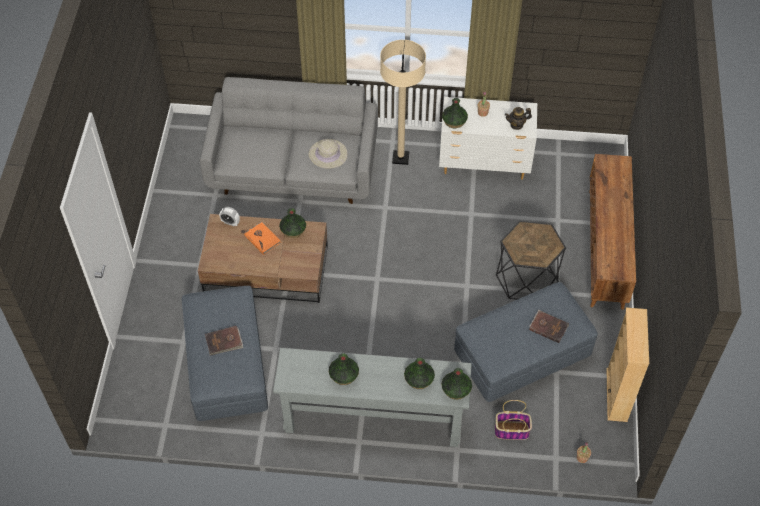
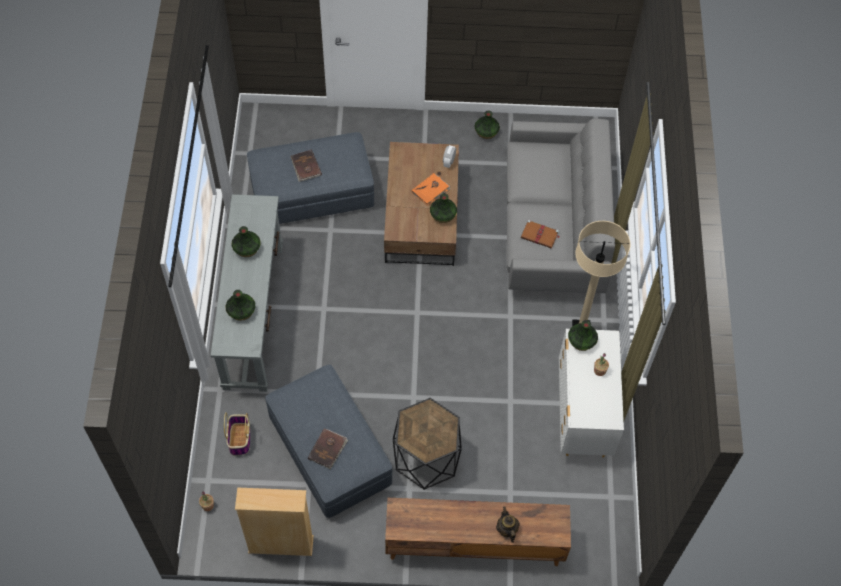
camera: 85 degrees right, 5 degrees up
beige hat [309,139,348,169] -> brown book [521,220,560,248]
vase [441,368,472,400] -> vase moved to [474,110,500,139]
teapot [505,107,532,130] -> teapot moved to [496,506,520,543]

